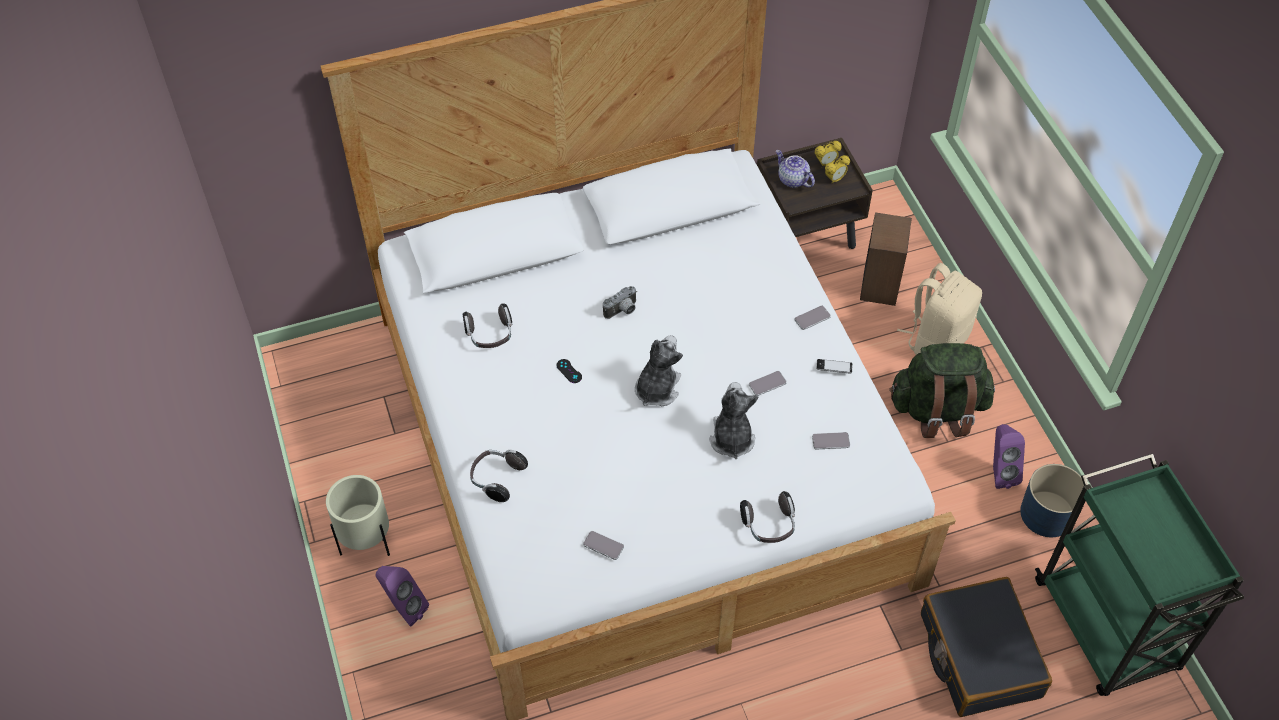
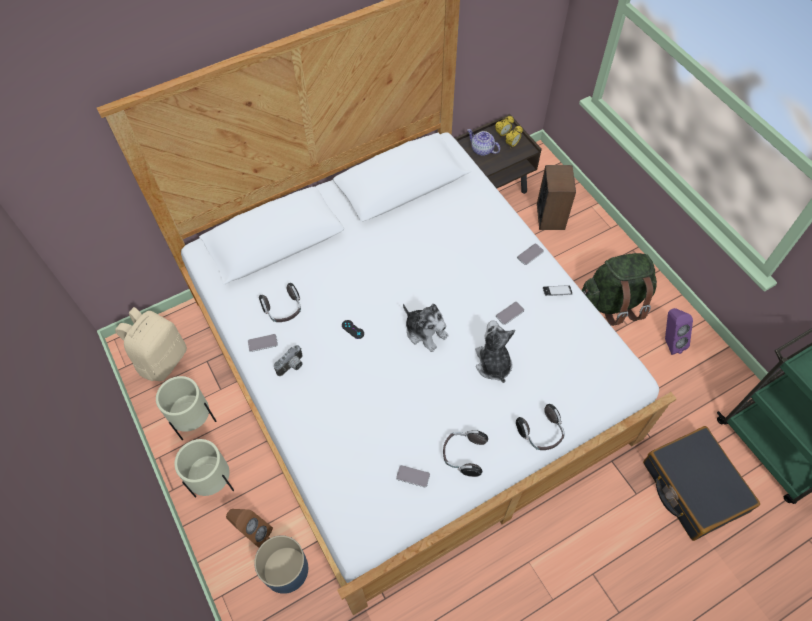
camera: 10 degrees left, 5 degrees up
purple speaker [376,566,429,626] -> brown speaker [226,509,273,548]
headphones [470,450,528,502] -> headphones moved to [443,430,488,477]
camera [603,286,637,319] -> camera moved to [274,345,303,376]
plush toy [635,335,683,406] -> plush toy turned 120 degrees clockwise [403,304,449,352]
phone [812,432,850,449] -> phone moved to [248,334,278,352]
beige backpack [897,263,982,355] -> beige backpack moved to [115,307,187,381]
blue planter [1020,464,1084,537] -> blue planter moved to [254,535,308,594]
none -> beige planter [156,376,216,441]

